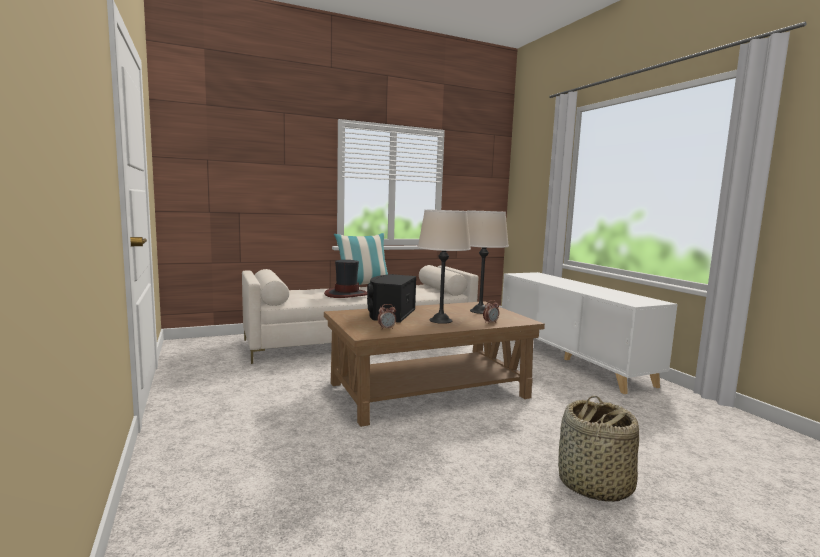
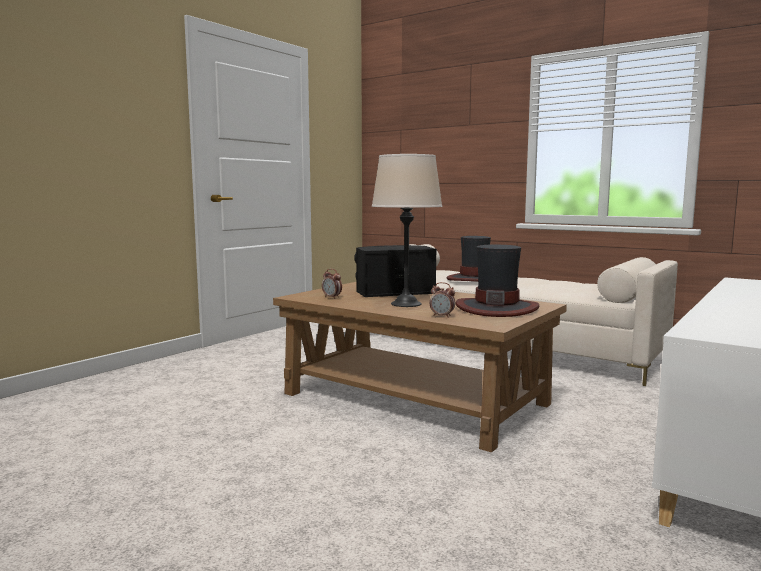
camera: 60 degrees right, 0 degrees up
pillow [334,233,388,285] -> none
beige table lamp [467,210,509,314] -> hat [456,245,539,317]
basket [558,395,639,502] -> none

